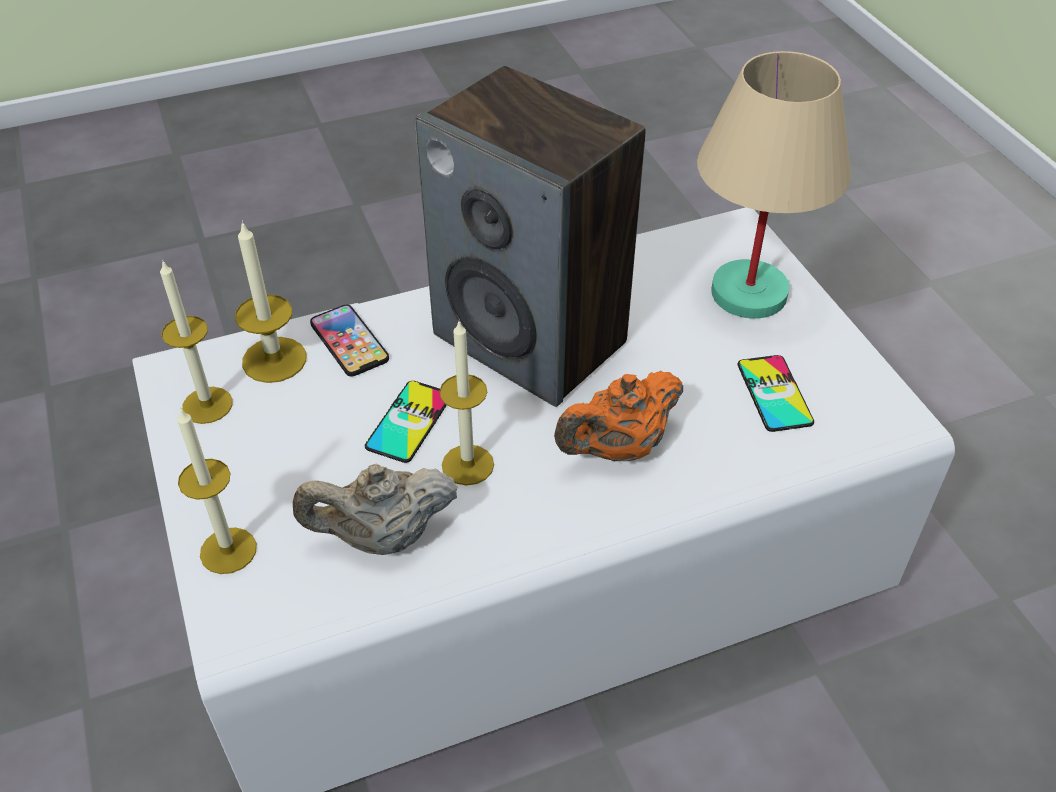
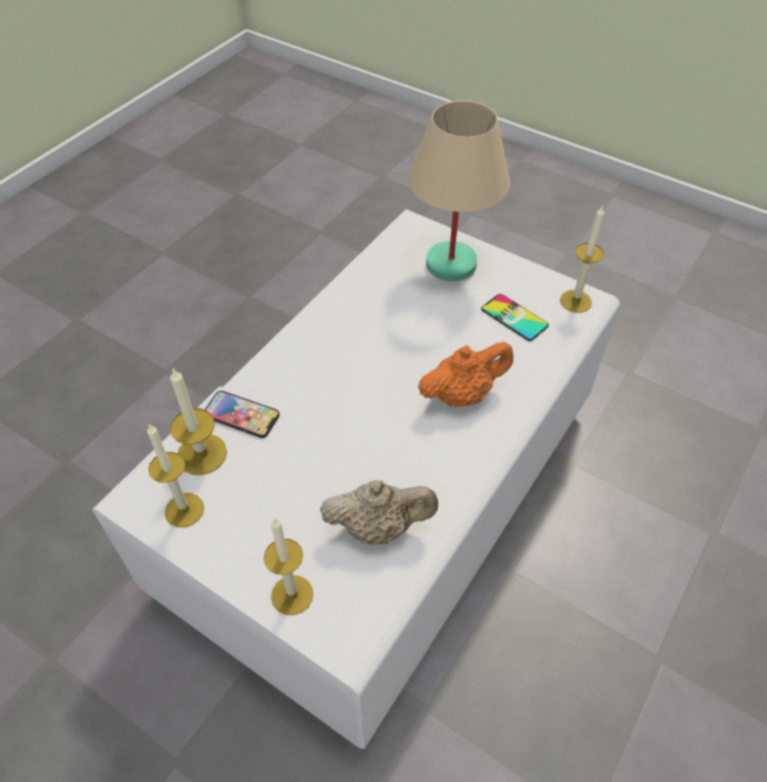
camera: 35 degrees left, 5 degrees up
beige teapot [293,464,458,555] -> beige teapot turned 135 degrees counterclockwise [320,480,438,544]
phone [365,381,447,463] -> none
speaker [415,66,646,407] -> none
candle [439,321,494,485] -> candle moved to [560,205,604,313]
orange teapot [554,371,683,461] -> orange teapot turned 135 degrees counterclockwise [418,342,513,407]

